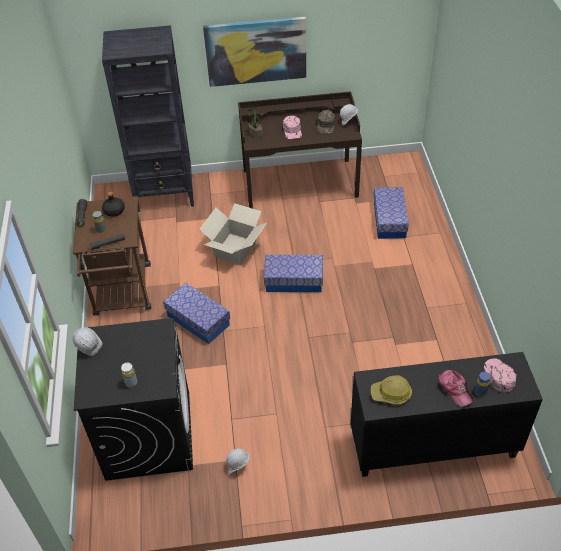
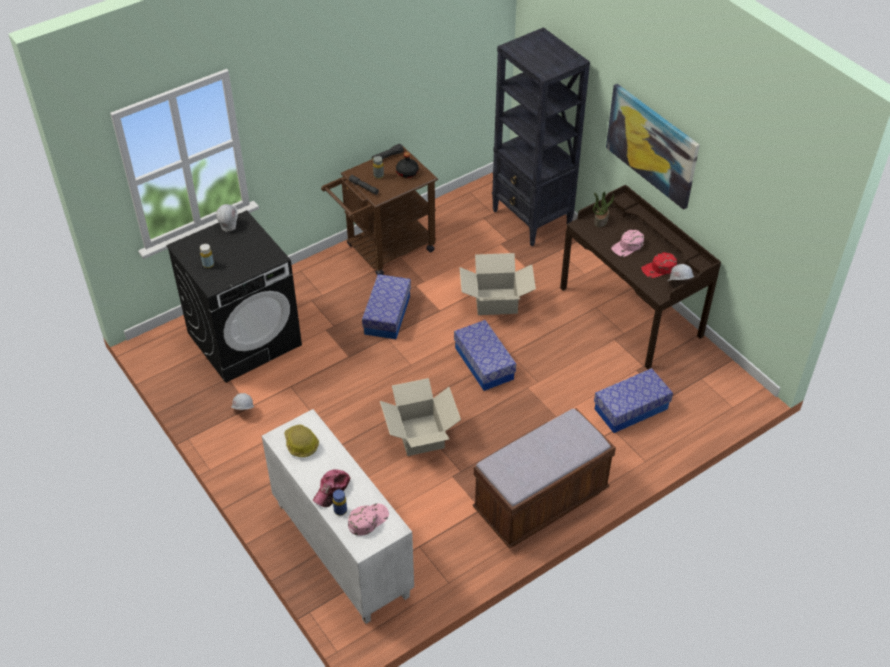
camera: 60 degrees right, 0 degrees up
green cap [317,110,335,133] -> red cap [641,252,677,278]
black cabinet [351,352,543,477] -> white cabinet [262,409,414,624]
none -> cardboard box [380,378,461,456]
none -> brown bench [473,408,616,548]

